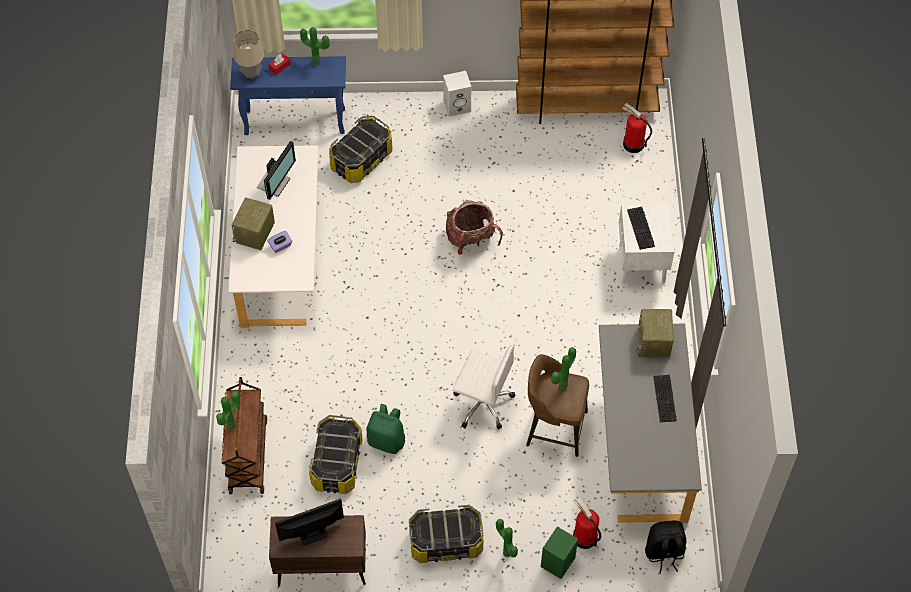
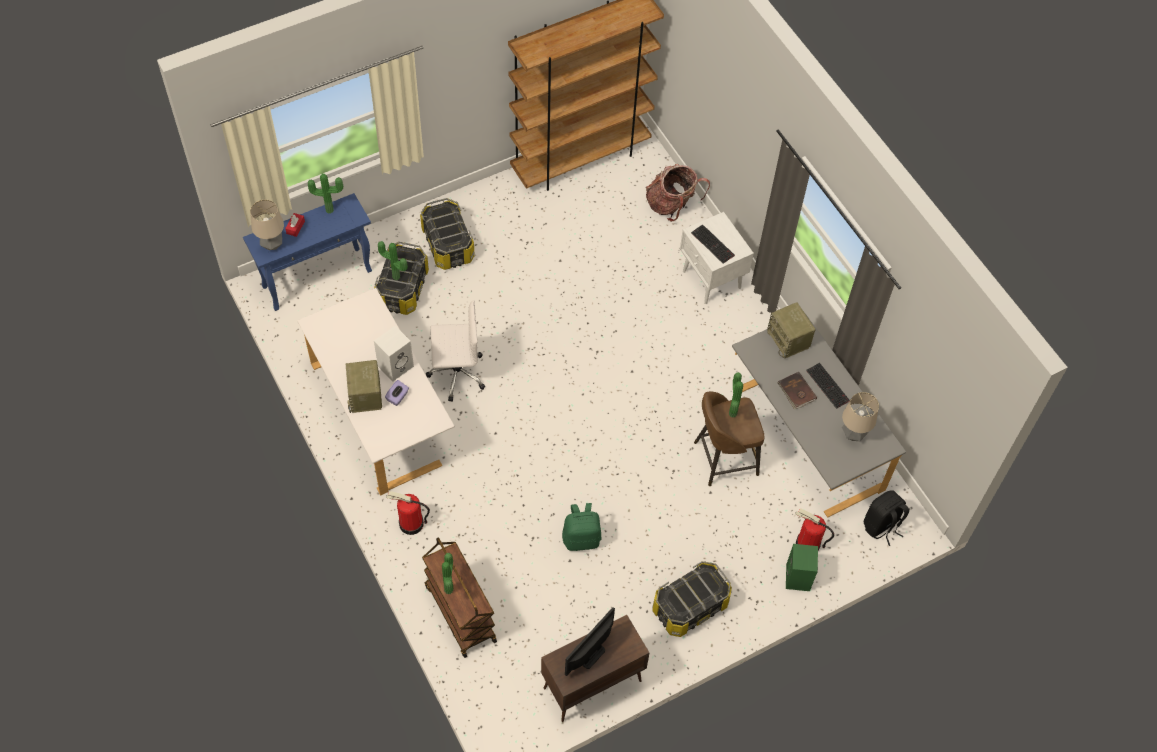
camera: 30 degrees left, 0 degrees up
monitor [257,141,296,200] -> none
storage box [309,415,362,494] -> storage box moved to [420,198,475,270]
white speaker [443,71,471,117] -> white speaker moved to [374,326,414,381]
backpack [446,200,503,255] -> backpack moved to [646,164,710,222]
white office chair [453,344,515,429] -> white office chair moved to [426,300,485,402]
potted plant [496,519,518,558] -> potted plant moved to [378,241,408,280]
fire extinguisher [622,103,652,153] -> fire extinguisher moved to [386,491,430,535]
none -> brown book [777,372,817,410]
none -> table lamp [842,392,879,441]

